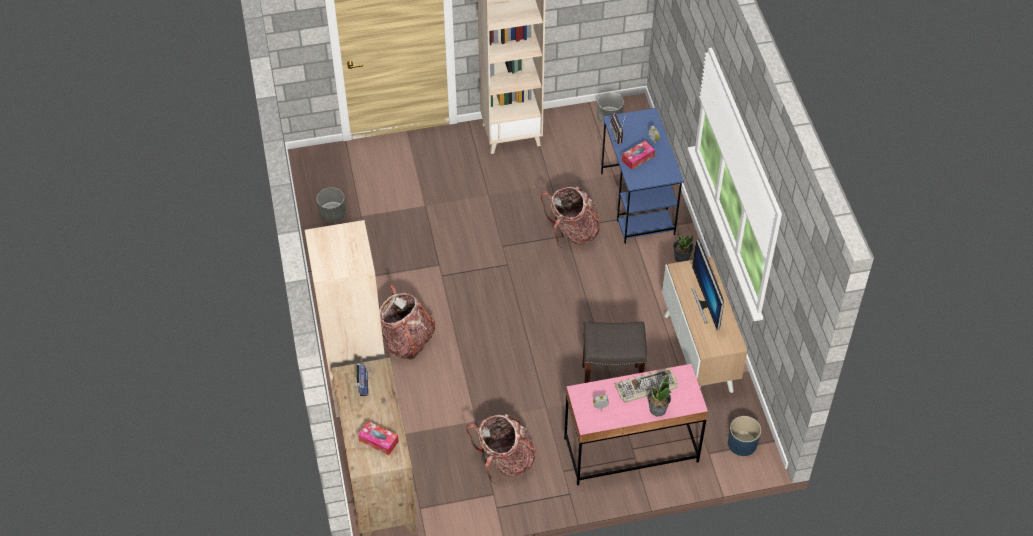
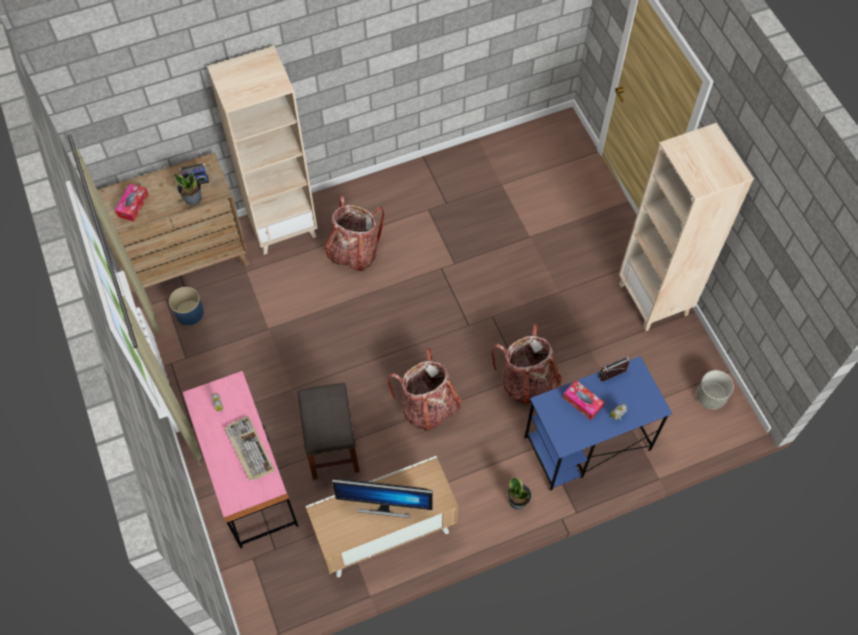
camera: 80 degrees right, 10 degrees up
grey planter [317,187,346,223] -> none
backpack [466,414,536,484] -> backpack moved to [387,348,462,430]
potted plant [647,374,671,417] -> potted plant moved to [174,173,202,206]
monitor [692,239,724,331] -> monitor turned 150 degrees counterclockwise [332,479,433,518]
blue planter [728,416,761,456] -> blue planter moved to [169,287,204,325]

